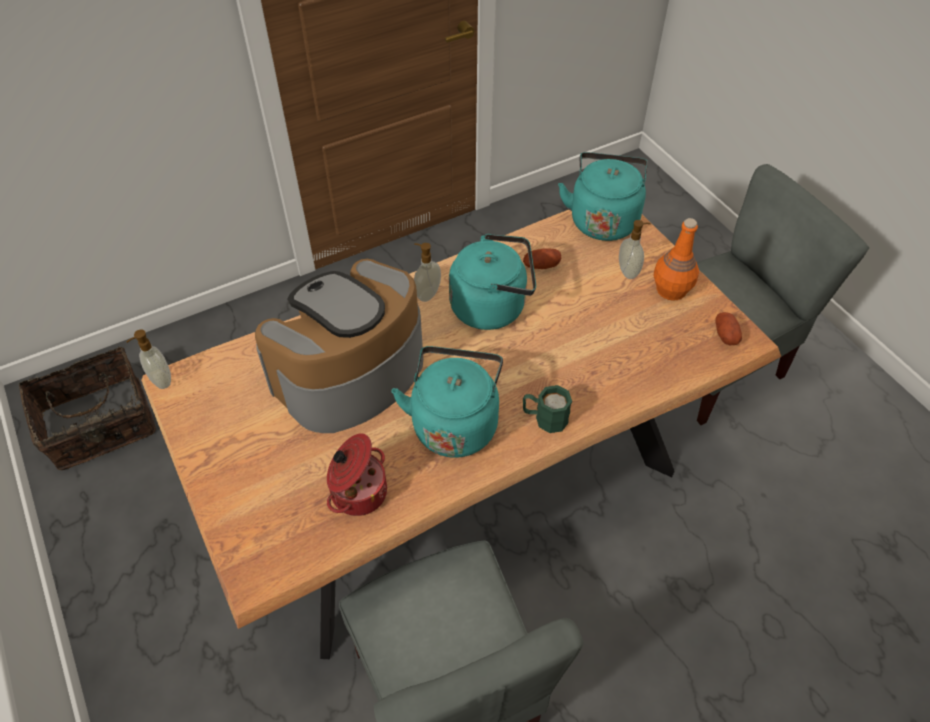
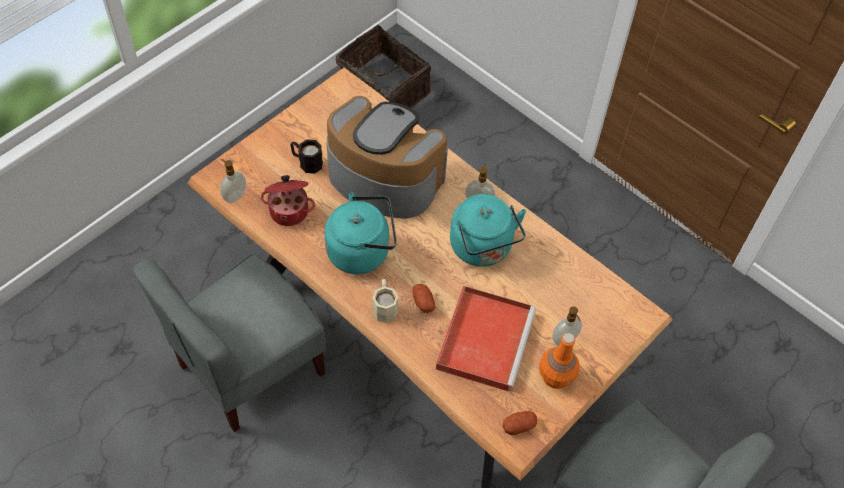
camera: 70 degrees right, 5 degrees up
soap dispenser [126,330,171,389] -> soap dispenser moved to [220,159,246,203]
potato [523,248,561,269] -> potato moved to [412,284,436,313]
green mug [523,385,572,433] -> beige mug [372,279,398,323]
turquoise kettle [558,152,648,241] -> none
none -> black mug [290,139,323,174]
none -> red tray [436,286,536,391]

